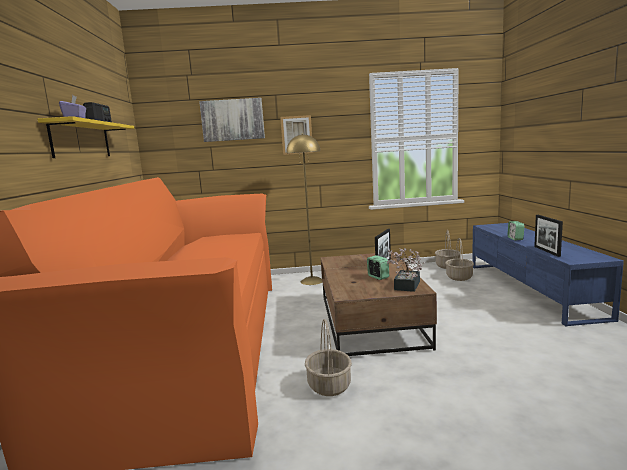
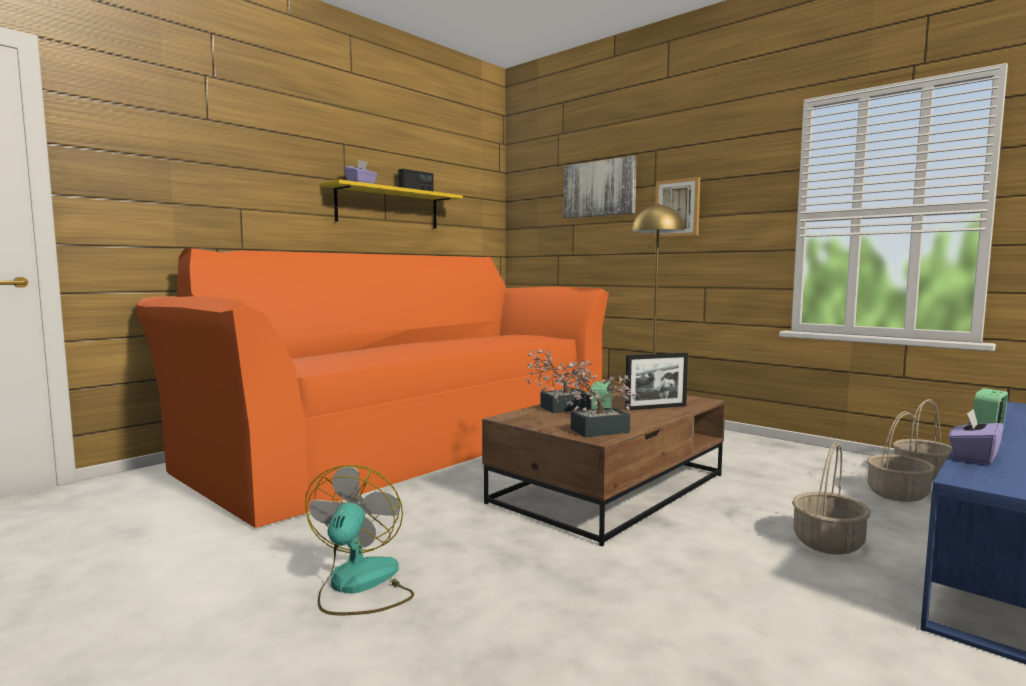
camera: 45 degrees right, 5 degrees down
basket [305,319,352,396] -> basket moved to [792,442,870,555]
picture frame [534,215,563,257] -> purple tissue box [949,409,1003,465]
none -> fan [305,465,414,616]
none -> potted plant [526,349,597,413]

